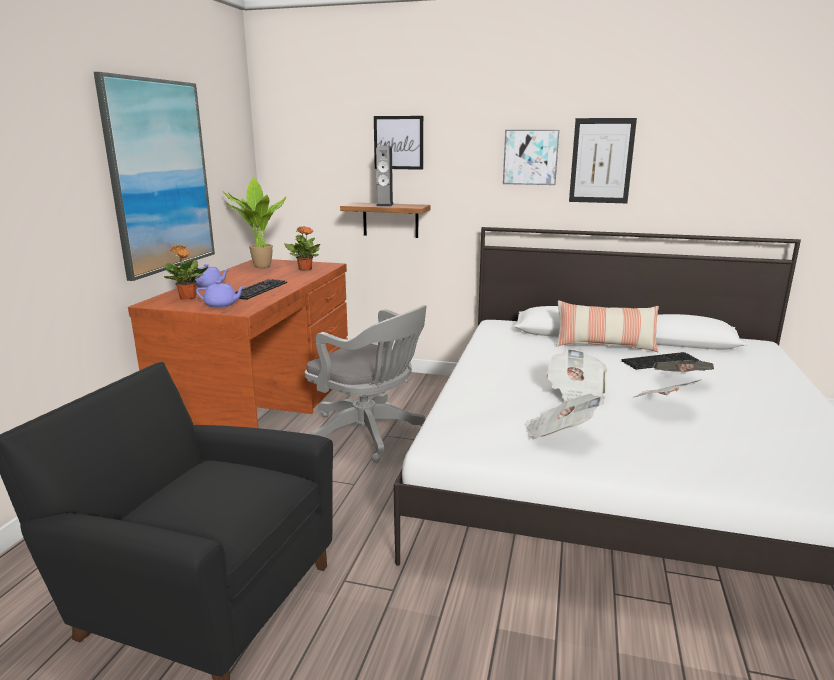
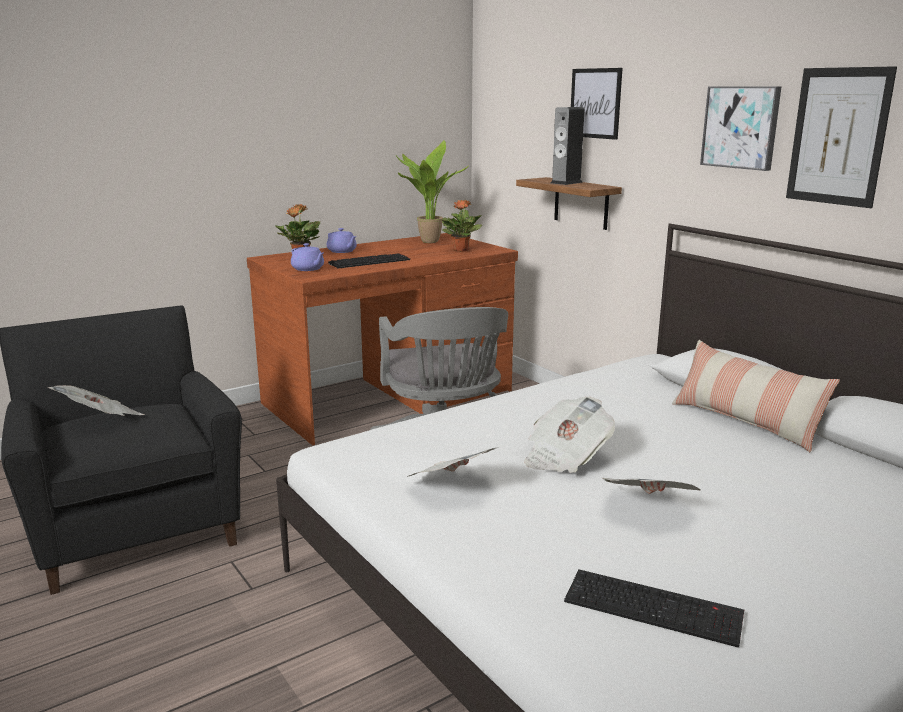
camera: 40 degrees right, 0 degrees up
picture [94,72,215,281] -> none
keyboard [621,352,700,370] -> keyboard moved to [564,569,744,648]
newspaper [653,360,714,372] -> newspaper moved to [48,385,145,416]

